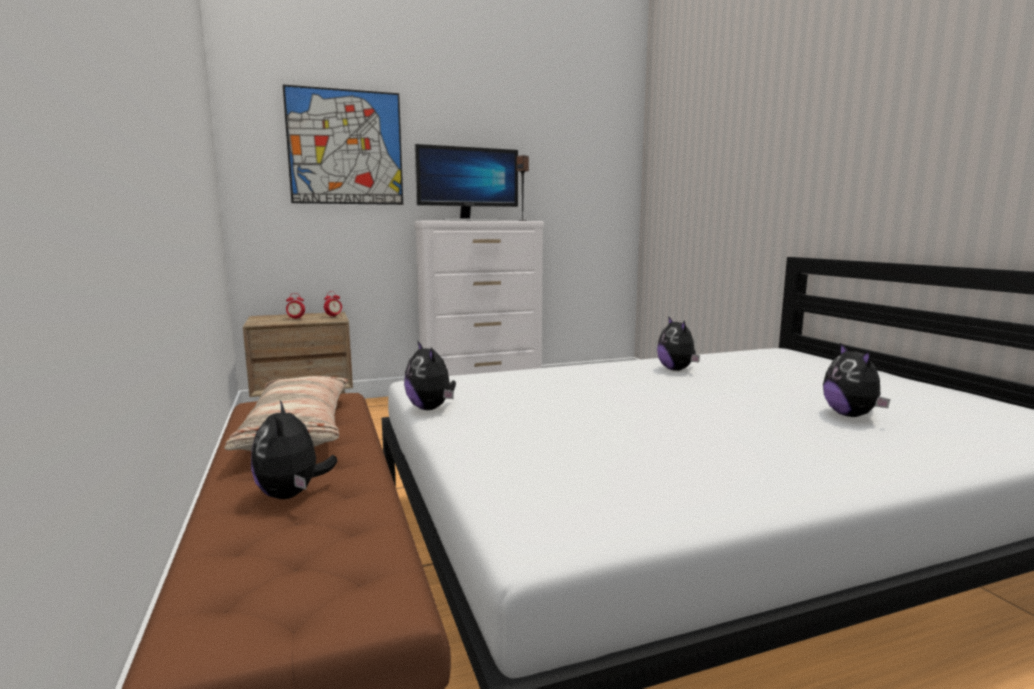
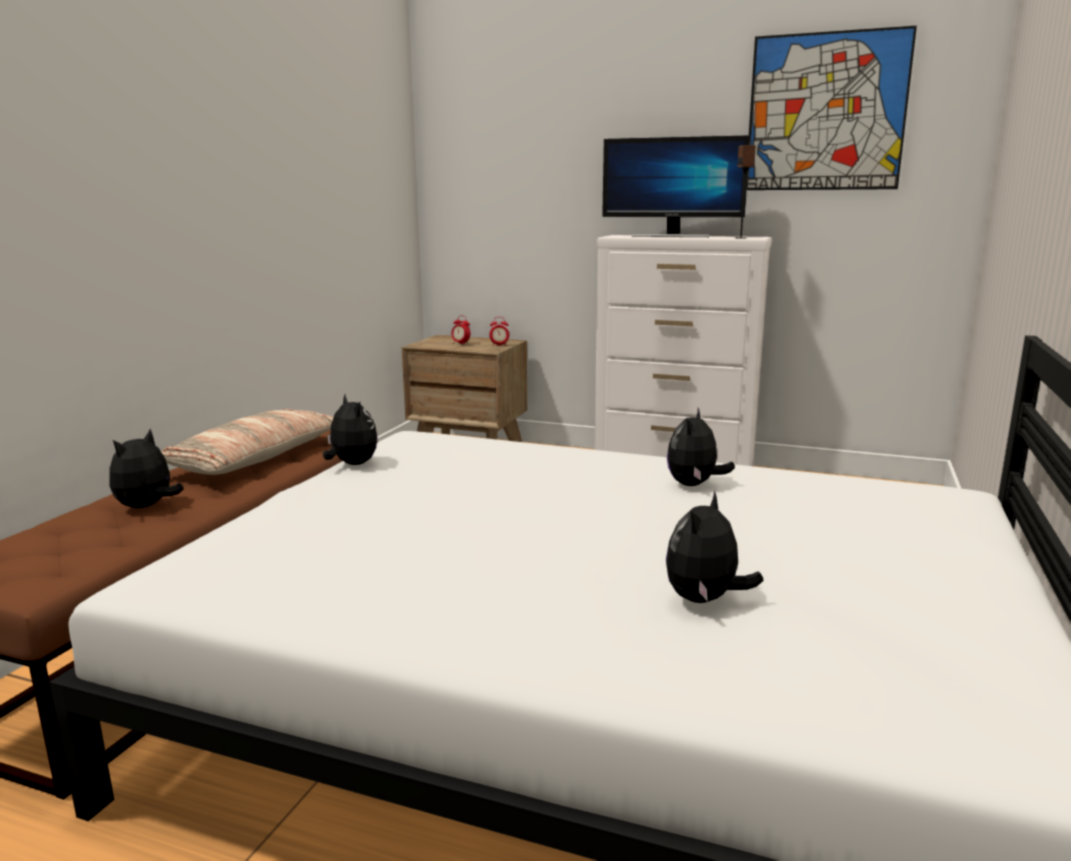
camera: 40 degrees right, 5 degrees up
picture [283,85,403,205] -> picture moved to [747,26,917,190]
plush toy [404,340,456,410] -> plush toy turned 135 degrees clockwise [323,394,378,465]

